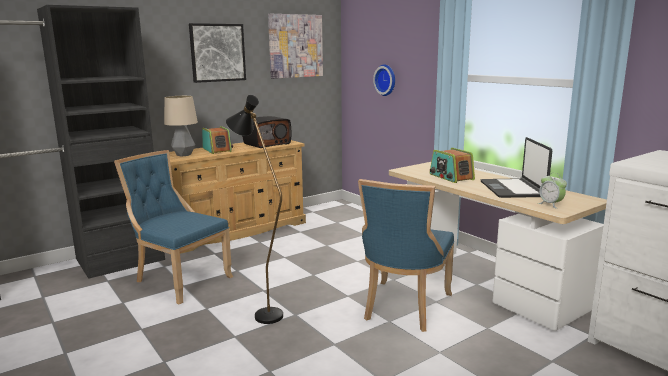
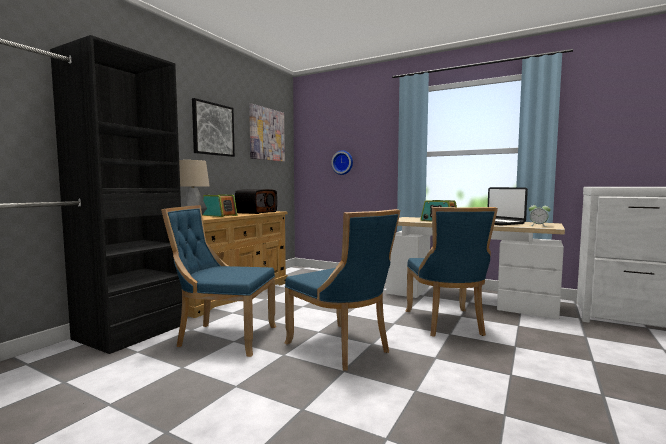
camera: 25 degrees left, 10 degrees down
black floor lamp [226,95,283,324] -> blue chair [285,209,400,371]

